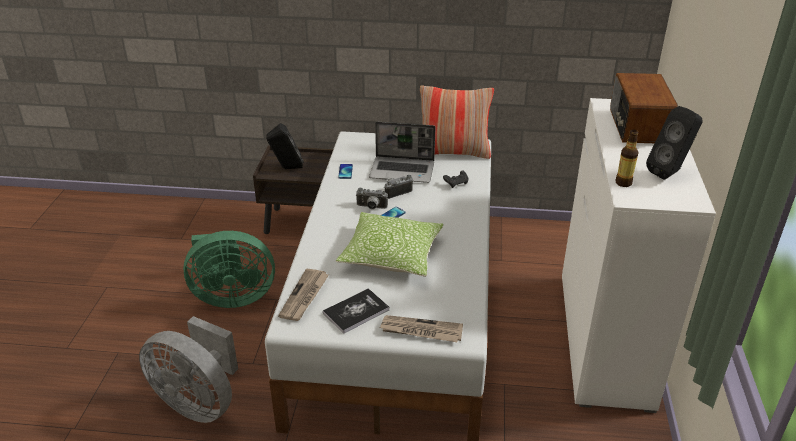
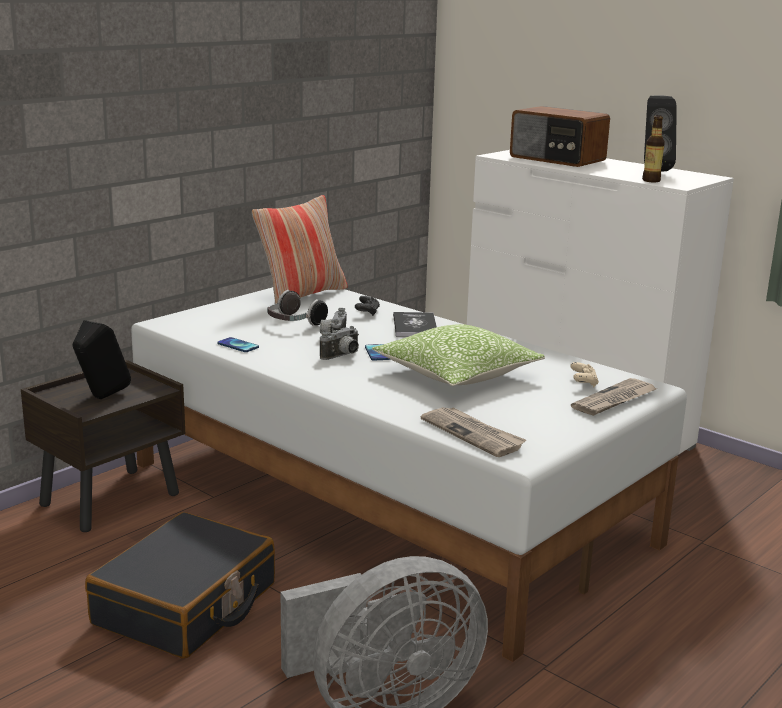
camera: 55 degrees left, 15 degrees down
green fan [183,231,275,308] -> black suitcase [85,512,275,659]
book [323,288,389,334] -> book moved to [393,312,437,337]
laptop [369,122,436,183] -> headphones [267,290,328,327]
none -> beige game controller [570,362,599,388]

